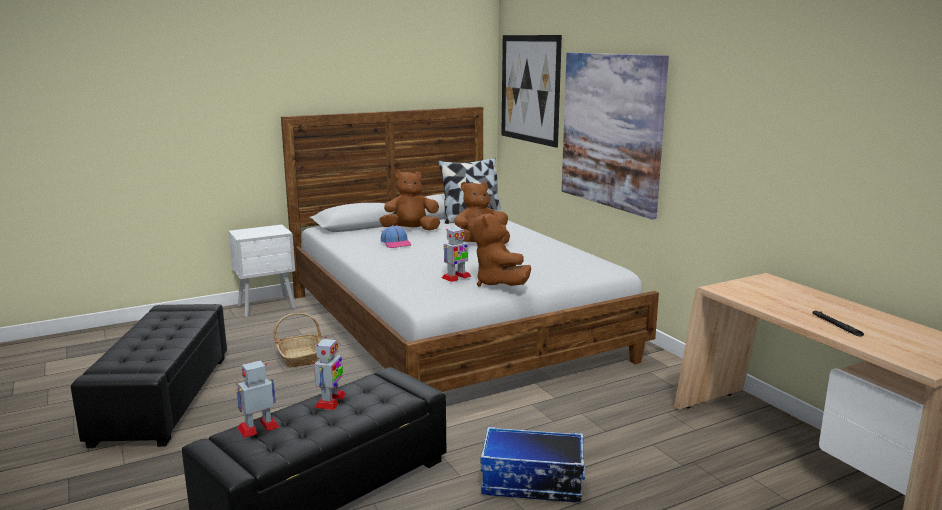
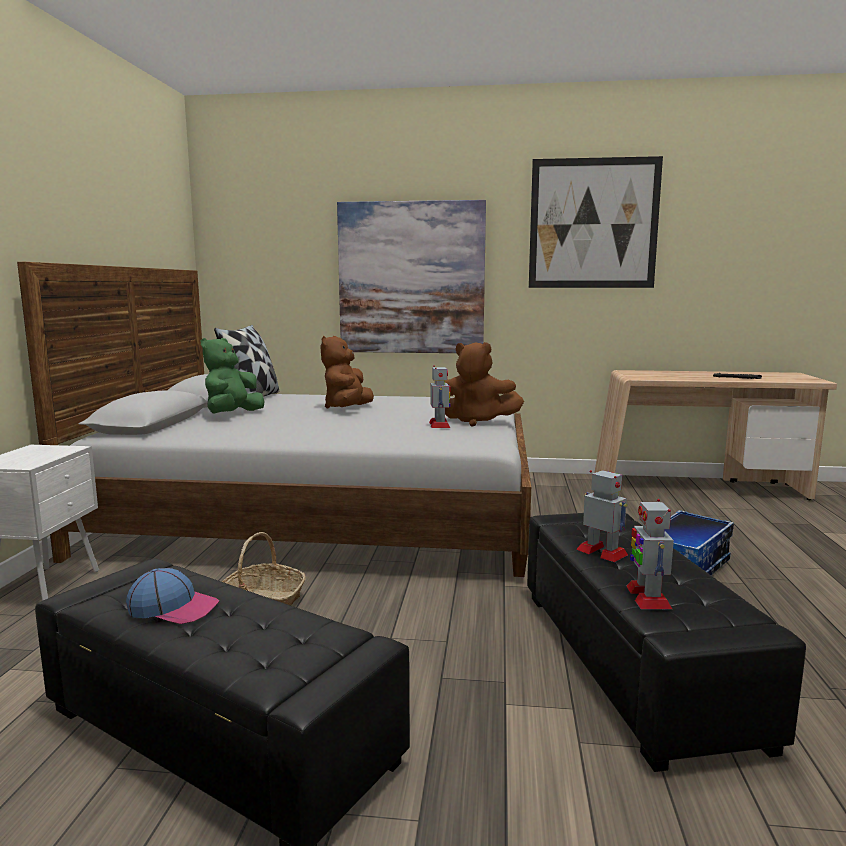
camera: 55 degrees left, 5 degrees down
brown plush toy [379,171,440,230] -> green plush toy [201,338,264,414]
cap [381,225,411,248] -> cap moved to [126,568,219,624]
picture [501,35,562,148] -> picture moved to [529,156,663,288]

